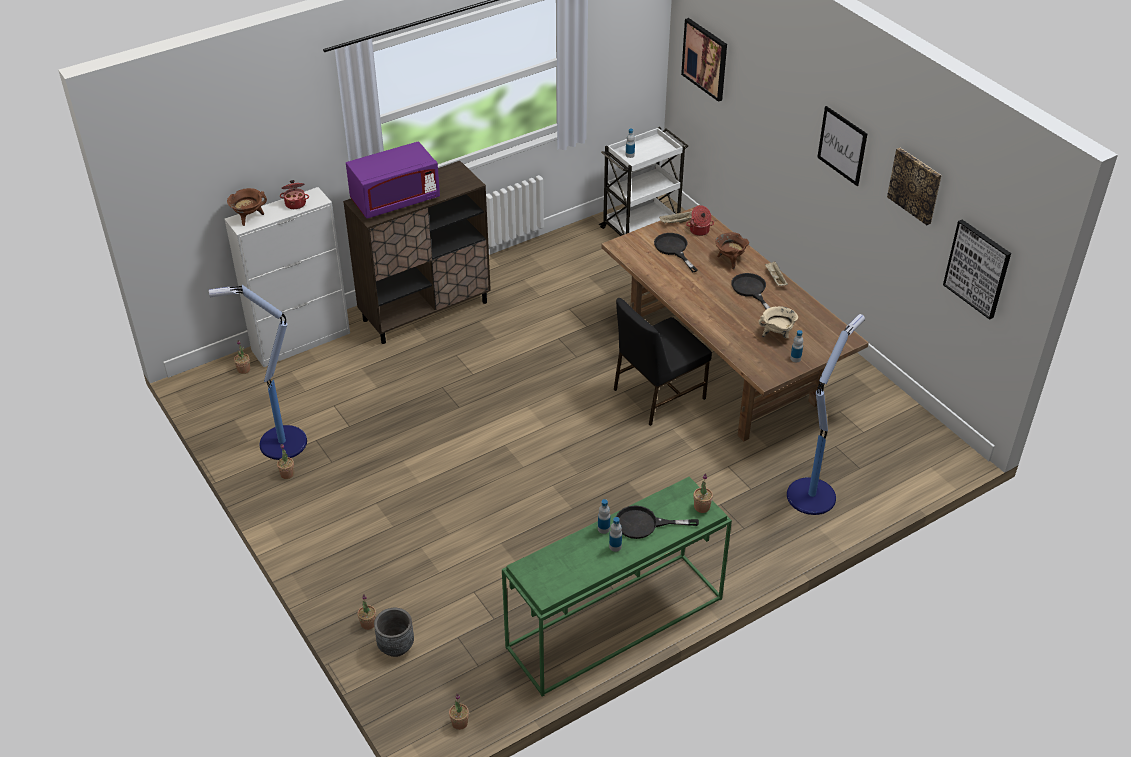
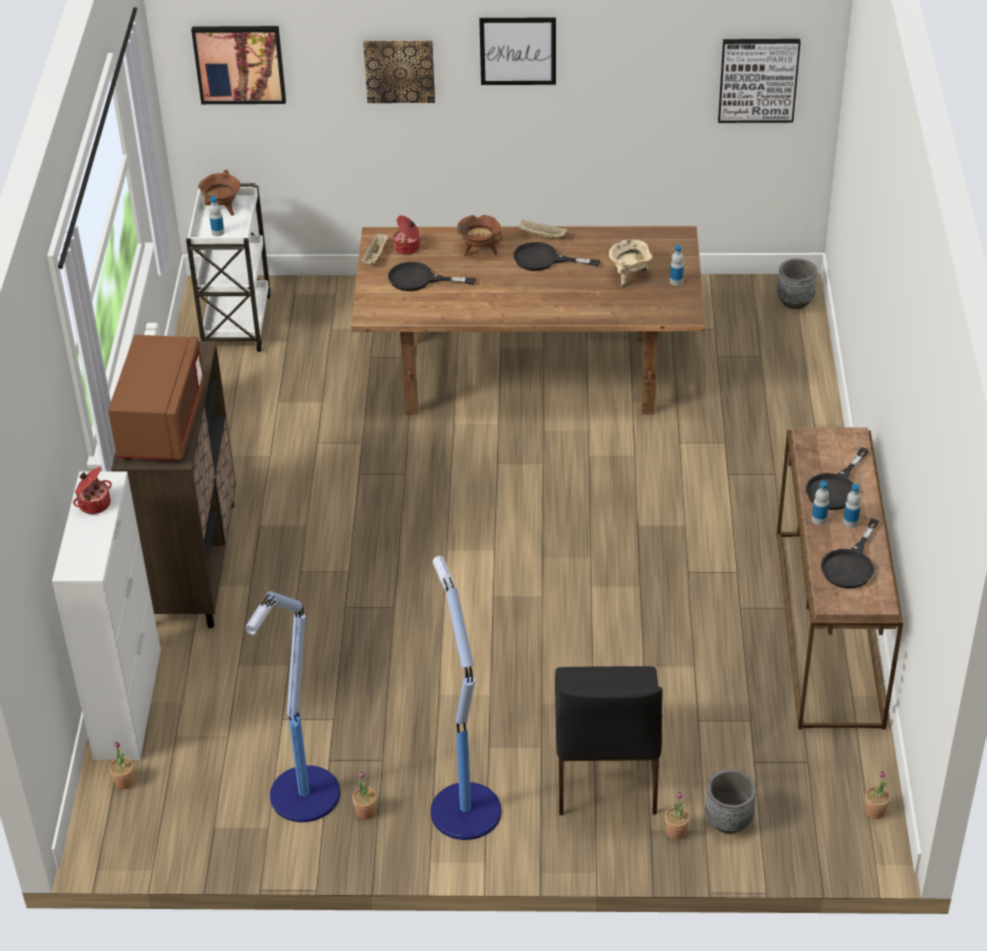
camera: 55 degrees left, 0 degrees up
brown cooking pot [227,188,267,226] -> brown cooking pot moved to [198,169,240,216]
purple microwave [346,141,440,219] -> brown microwave [108,335,205,460]
green console table [502,477,732,697] -> brown console table [776,428,903,730]
black chair [614,298,712,426] -> black chair moved to [555,666,663,815]
potted plant [694,474,713,513] -> none
floor lamp [787,314,865,515] -> floor lamp moved to [431,556,501,840]
picture [887,148,942,225] -> picture moved to [363,40,435,103]
none -> grey planter [777,258,817,309]
none -> black frying pan [821,518,879,588]

